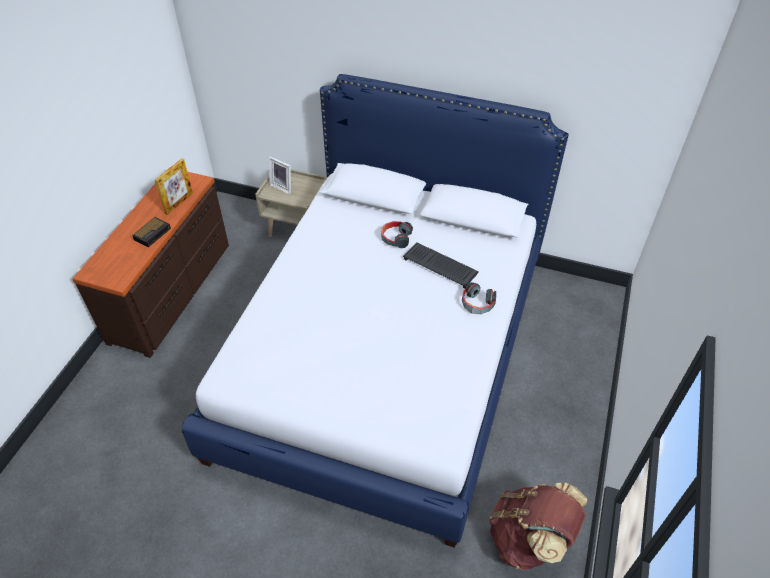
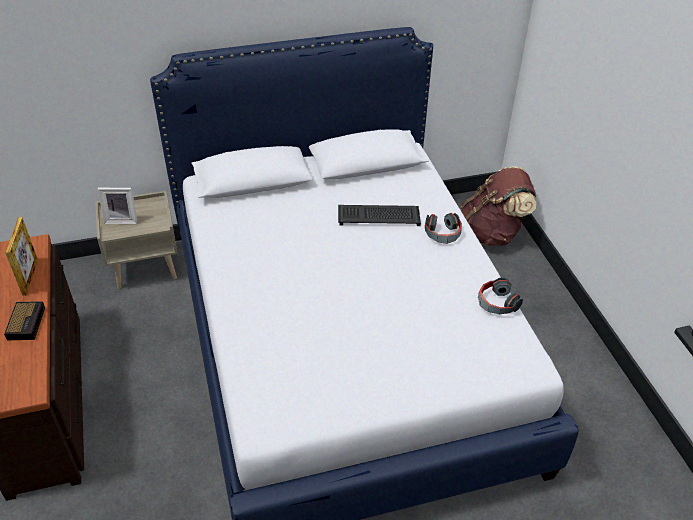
camera: 35 degrees left, 5 degrees down
headphones [381,221,413,248] -> headphones moved to [478,278,523,314]
brown backpack [489,482,587,570] -> brown backpack moved to [461,166,536,246]

